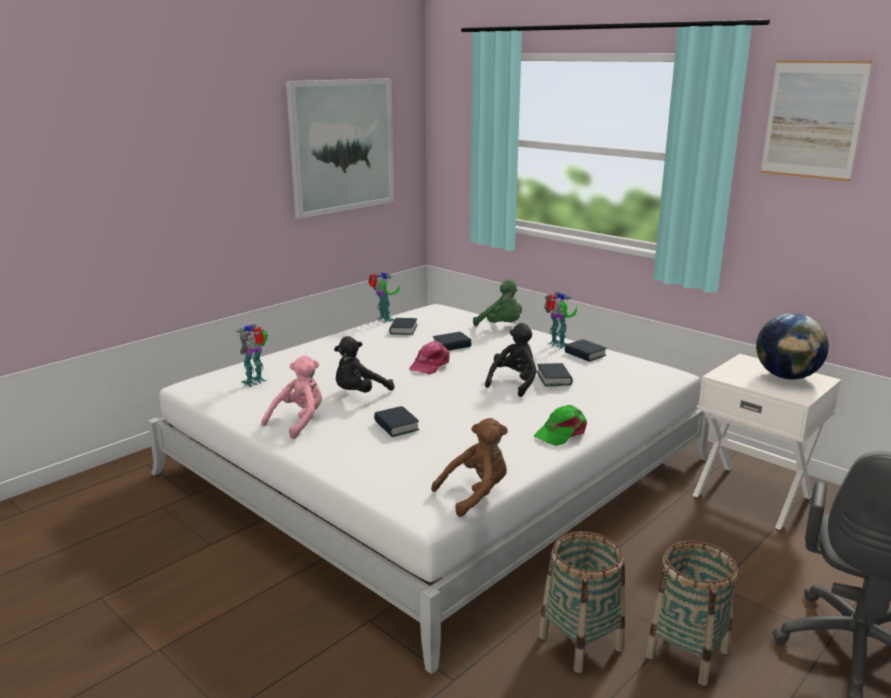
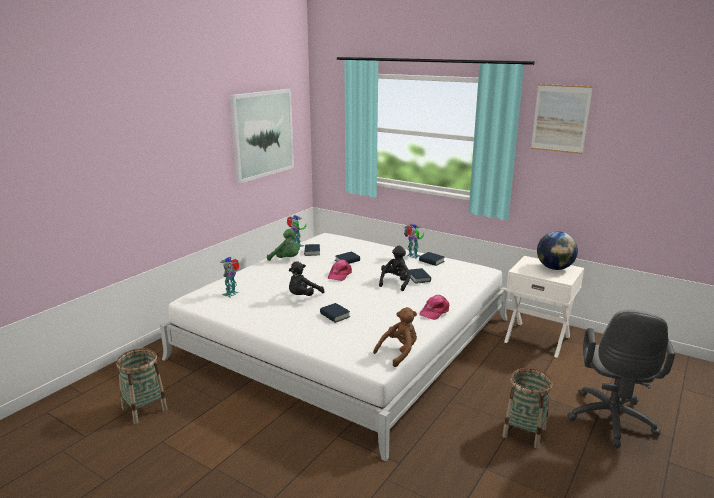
camera: 10 degrees left, 0 degrees up
pink plush toy [261,355,322,439] -> none
green plush toy [473,279,522,326] -> green plush toy moved to [267,229,300,261]
green cap [534,405,587,446] -> pink cap [419,295,449,320]
basket [538,531,625,673] -> basket moved to [117,348,168,424]

